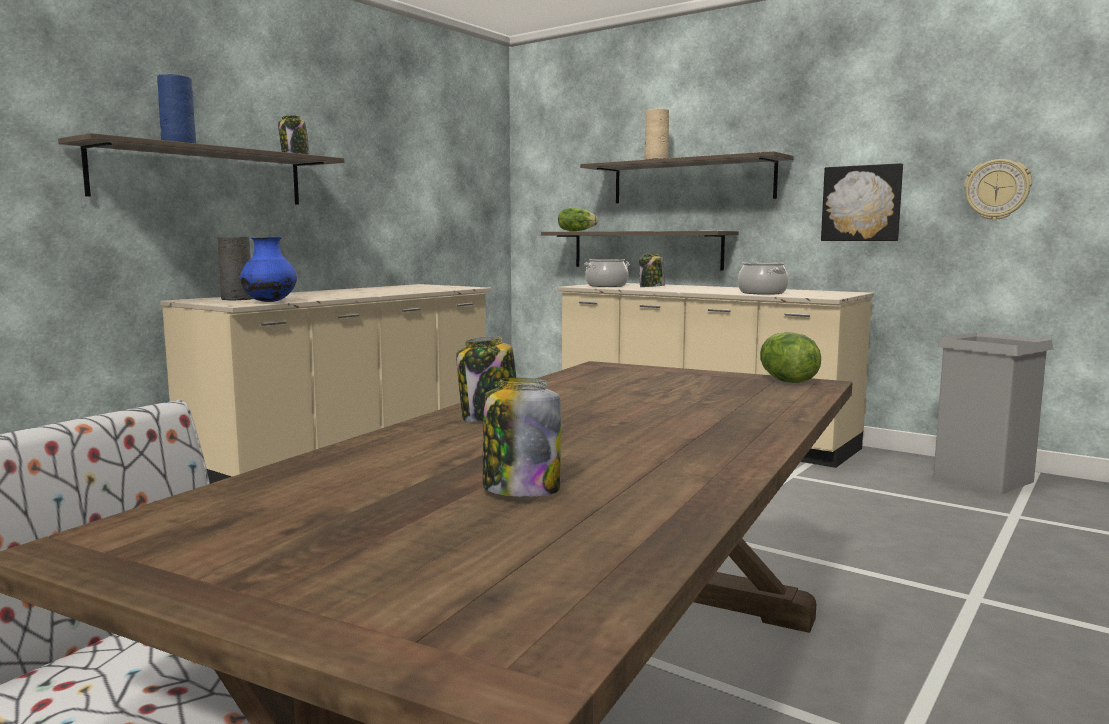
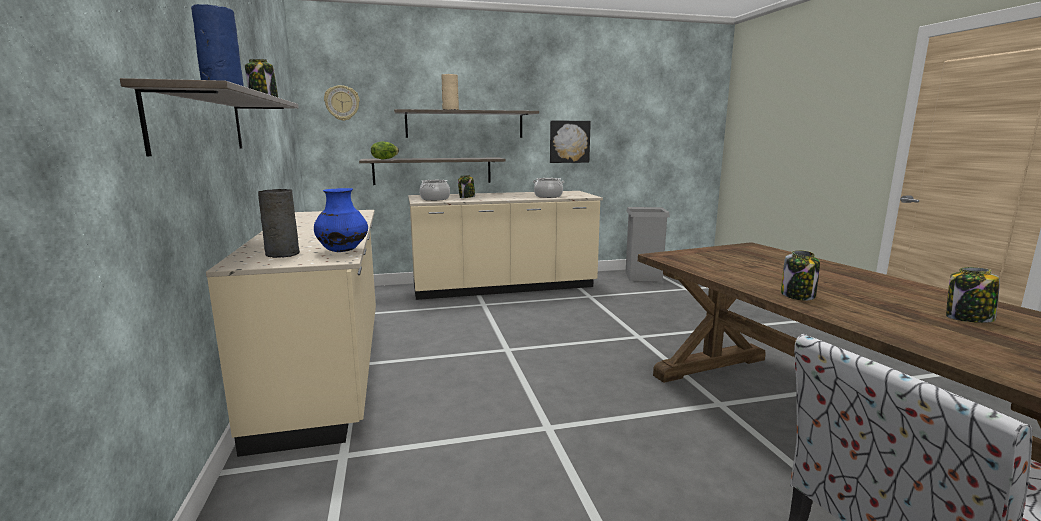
camera: 50 degrees left, 5 degrees up
lettuce [760,332,821,383] -> none
wall clock [964,159,1032,220] -> wall clock moved to [324,85,360,121]

